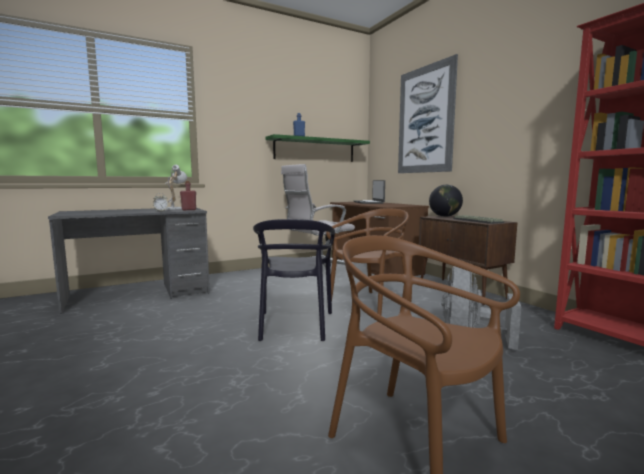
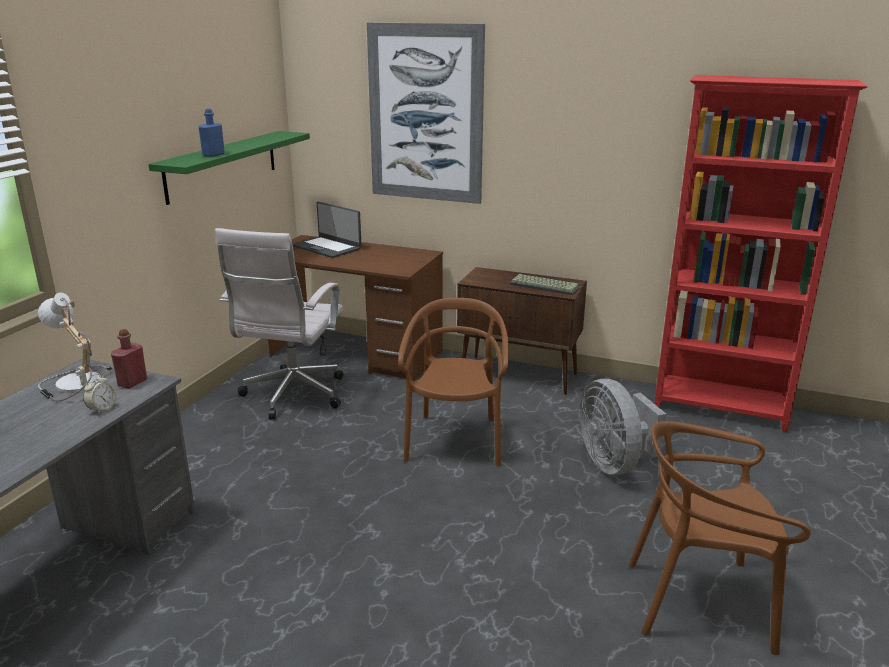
camera: 40 degrees left, 15 degrees up
black chair [253,219,335,341] -> none
globe [429,185,463,217] -> none

